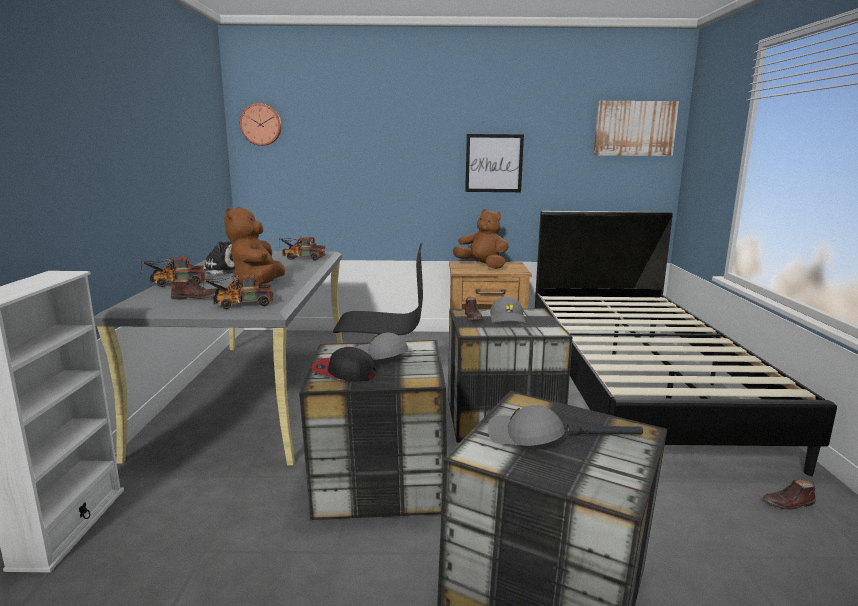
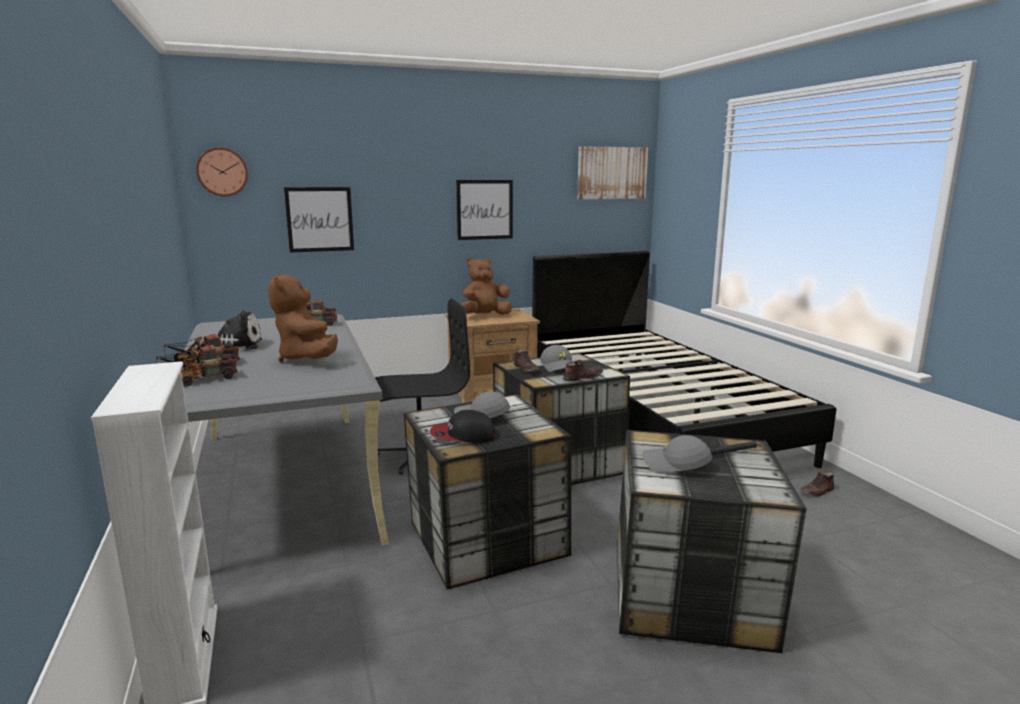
camera: 20 degrees left, 0 degrees up
brown shoe [171,278,218,300] -> brown shoe moved to [563,360,603,382]
toy truck [202,273,274,309] -> toy truck moved to [156,345,238,386]
brown plush toy [453,209,509,269] -> brown plush toy turned 45 degrees counterclockwise [461,258,512,315]
none -> picture [284,187,354,253]

